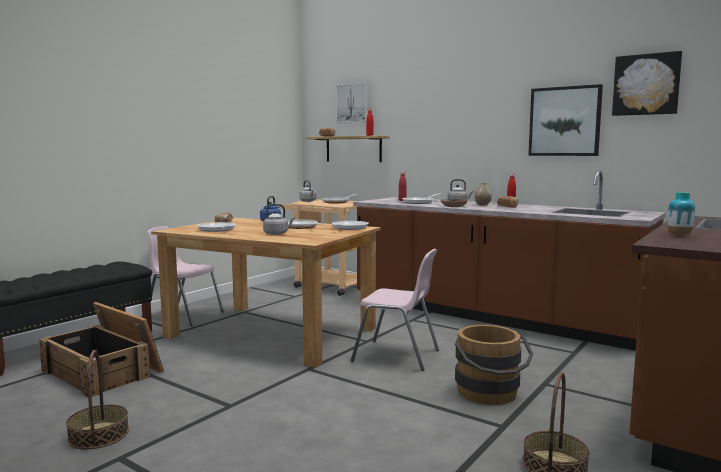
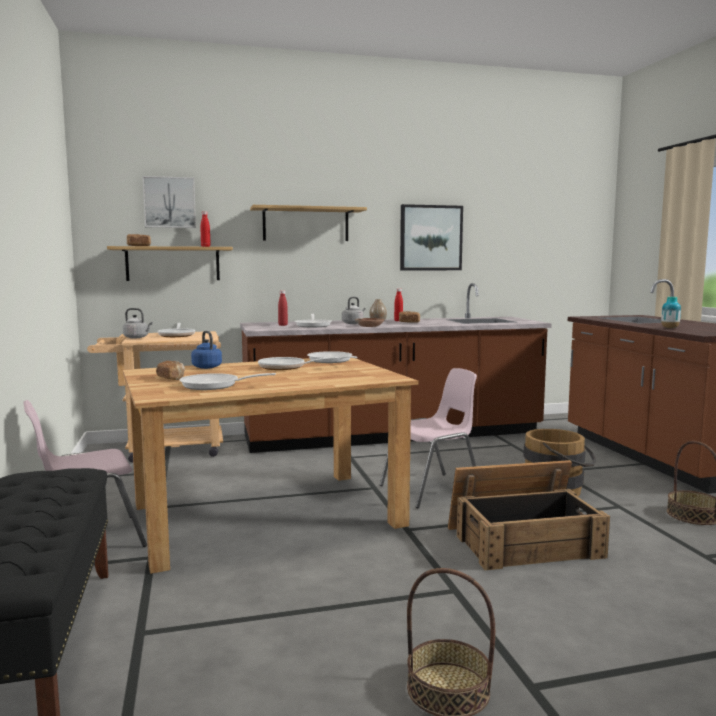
camera: 50 degrees left, 0 degrees up
crate [39,302,164,397] -> crate moved to [448,460,610,570]
grey kettle [263,204,295,235] -> none
picture [612,51,682,116] -> none
none -> shelf [250,205,367,241]

